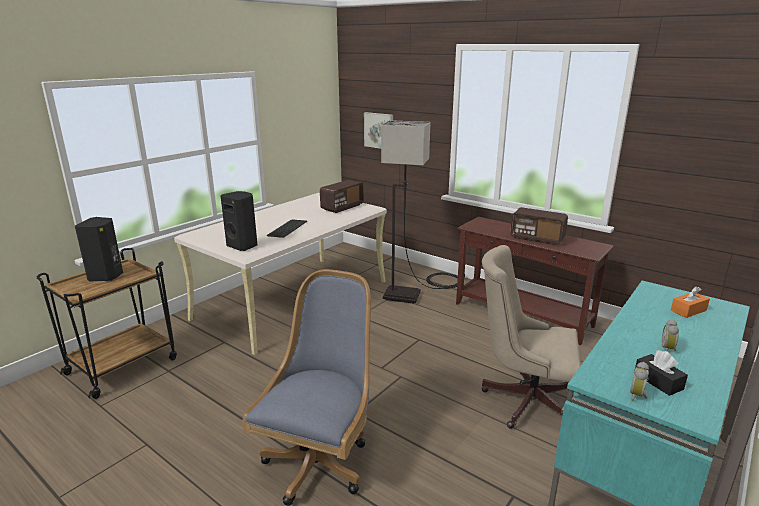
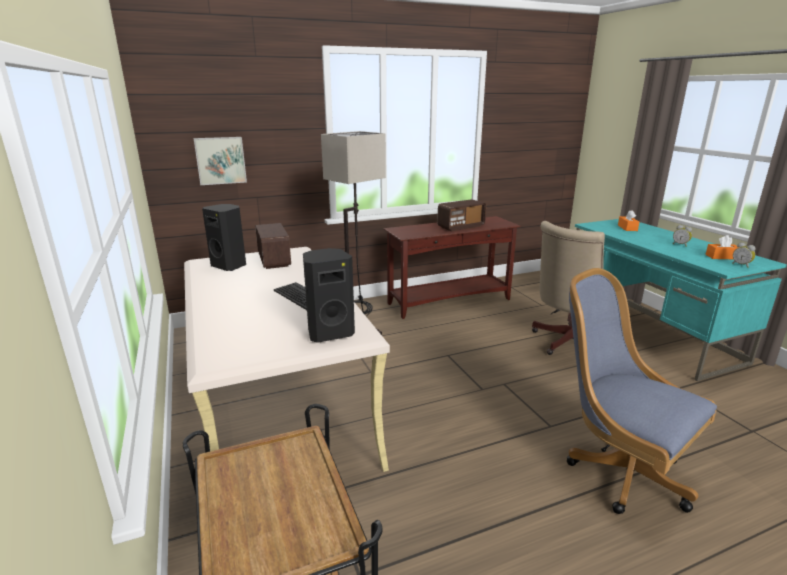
camera: 60 degrees left, 0 degrees up
black speaker [75,217,123,281] -> black speaker moved to [202,204,246,271]
black tissue box [634,350,688,396] -> orange tissue box [705,235,739,259]

